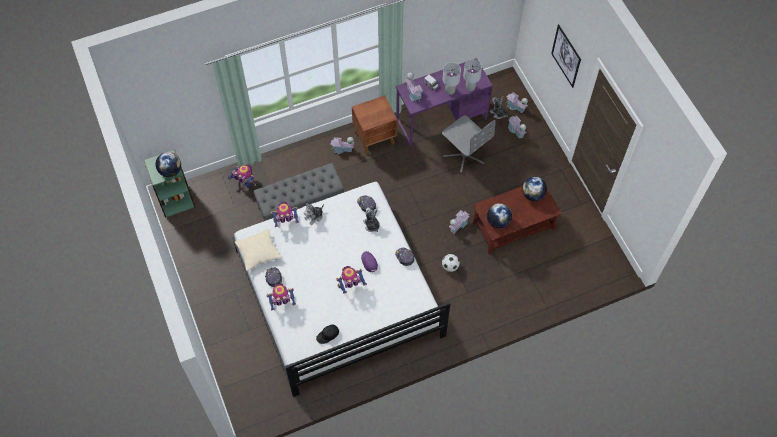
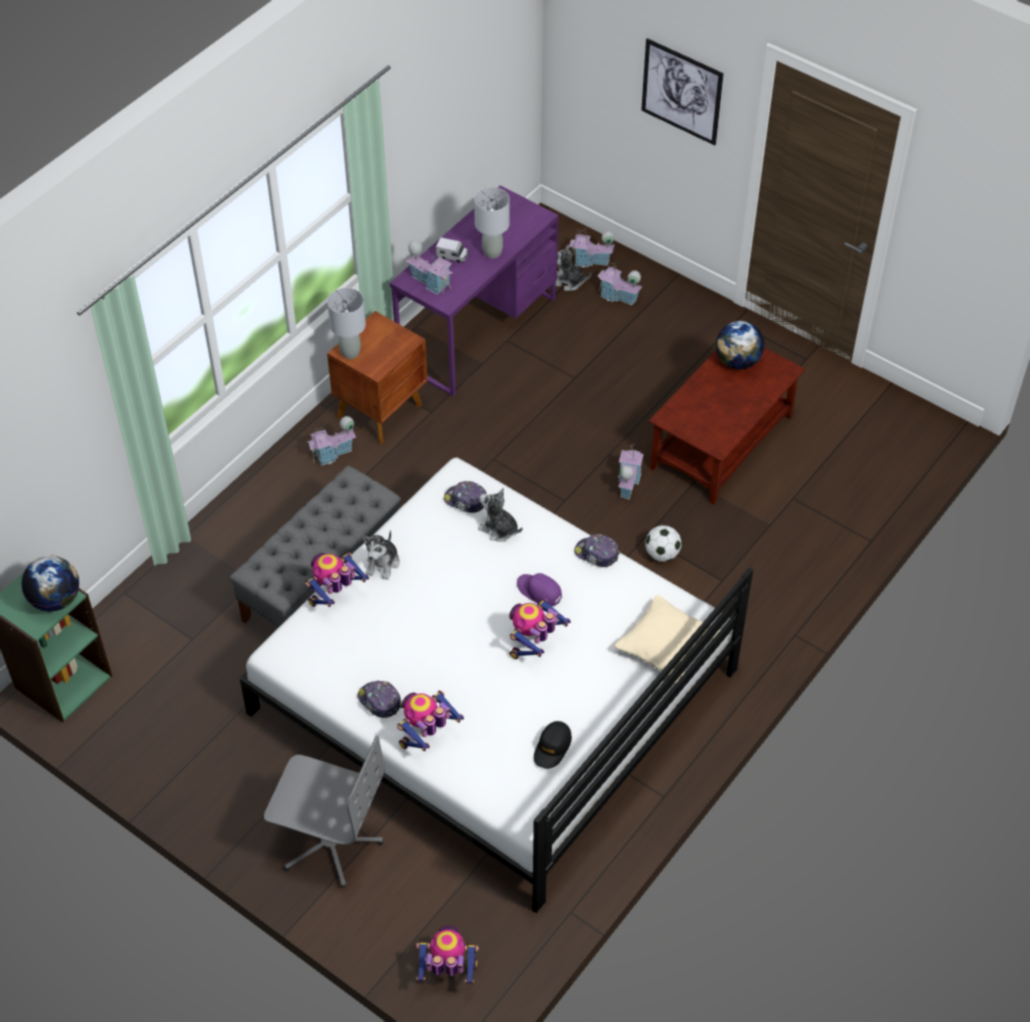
camera: 30 degrees left, 10 degrees down
toy robot [228,164,256,189] -> toy robot moved to [416,926,479,985]
beige pillow [235,229,281,271] -> beige pillow moved to [614,595,720,684]
grey office chair [442,116,496,173] -> grey office chair moved to [264,735,385,888]
grey table lamp [463,59,482,91] -> grey table lamp moved to [327,288,366,359]
globe [487,203,512,228] -> none

